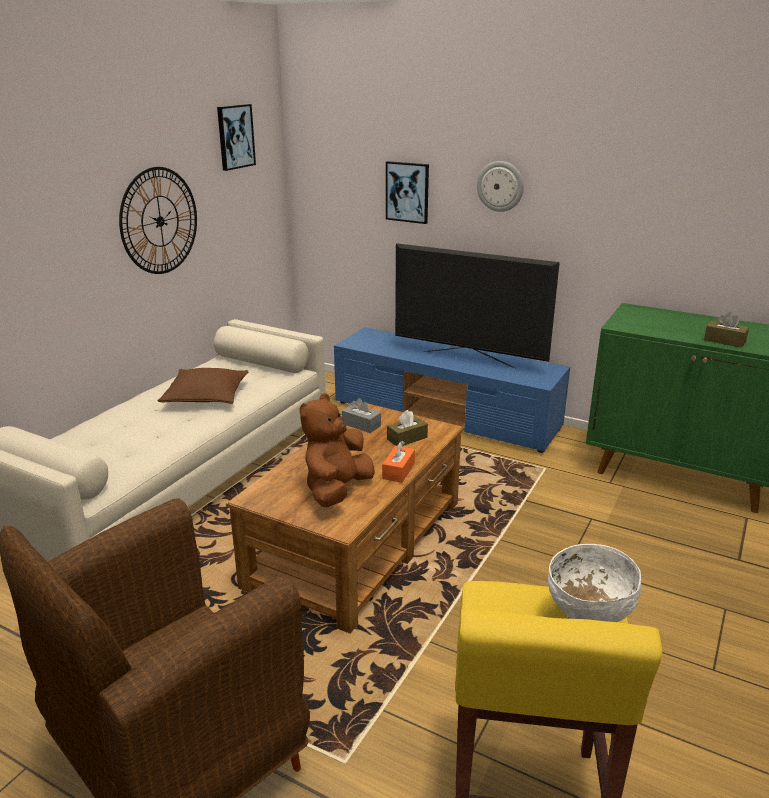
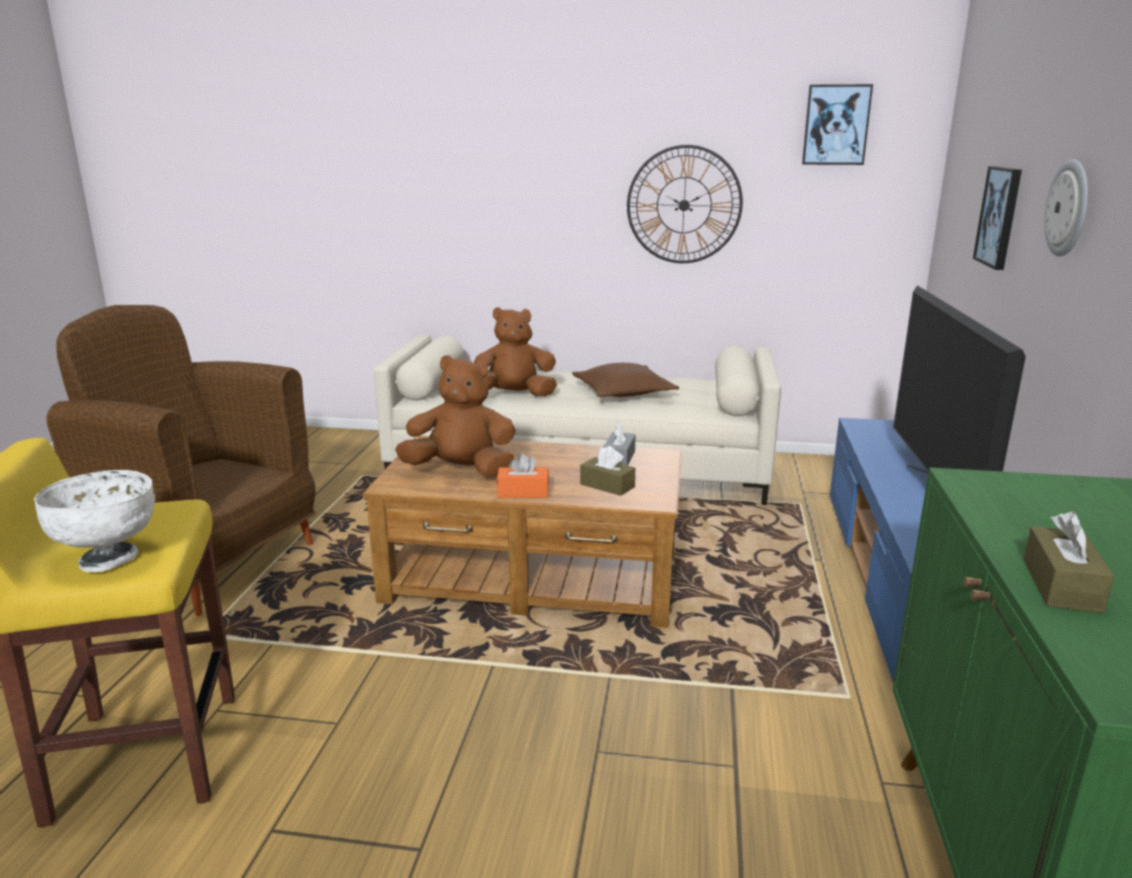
camera: 70 degrees right, 5 degrees down
none -> brown plush toy [474,307,557,396]

